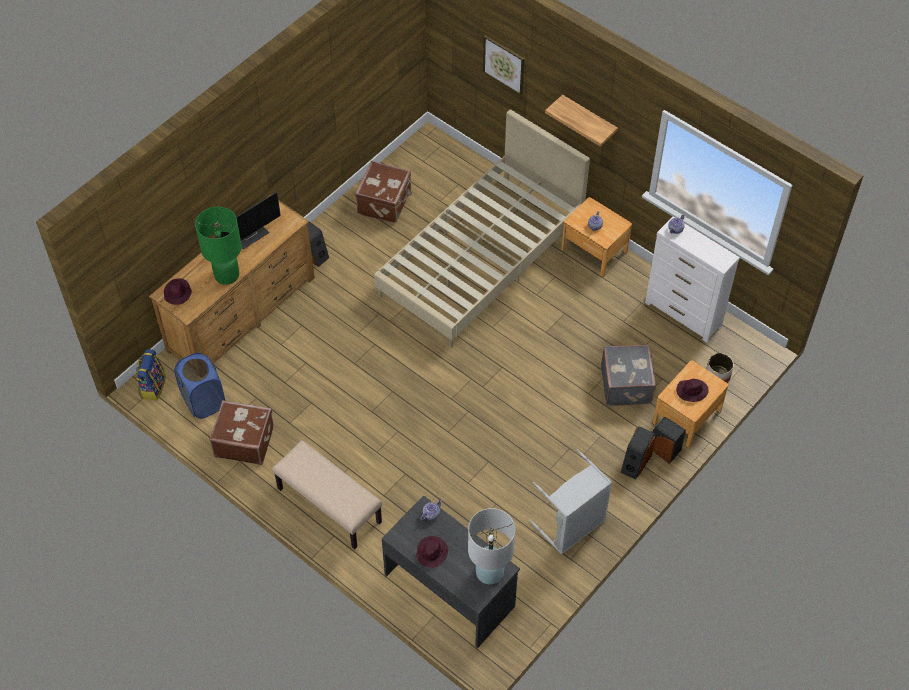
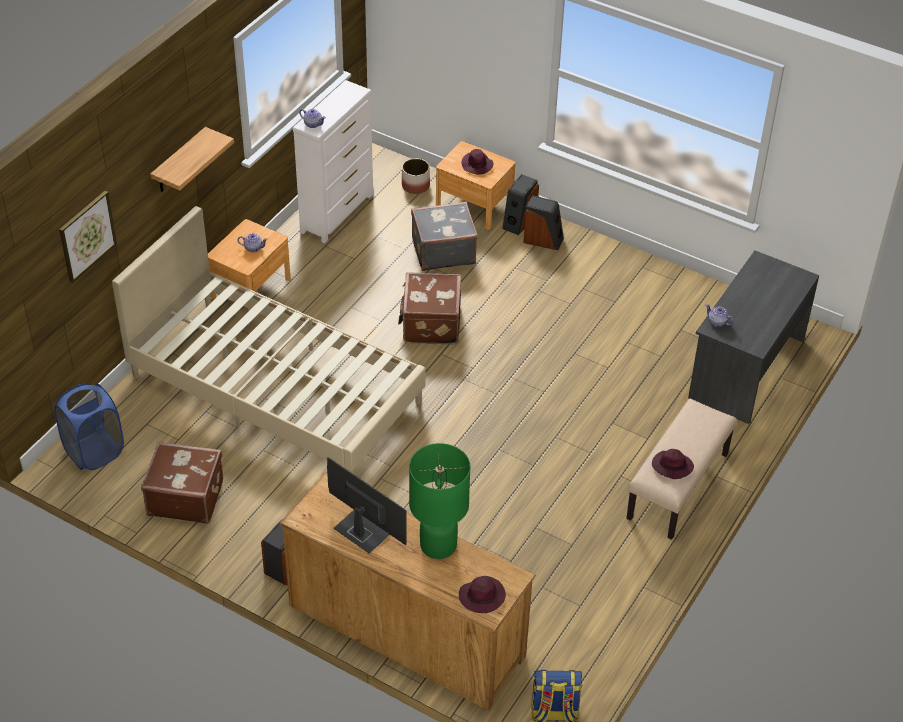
camera: 100 degrees left, 10 degrees down
blue laundry basket [174,353,225,419] -> blue laundry basket moved to [54,383,124,470]
brown suitcase [209,400,274,465] -> brown suitcase moved to [398,272,461,345]
purple hat [416,536,448,568] -> purple hat moved to [652,449,694,479]
white table lamp [468,508,515,584] -> none
grey laundry basket [530,449,612,555] -> none

